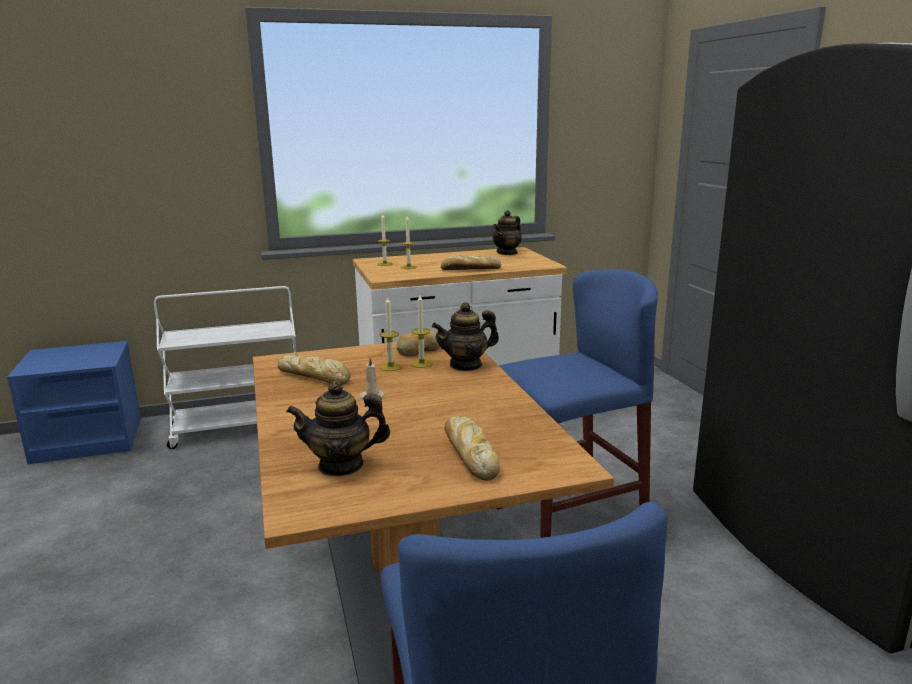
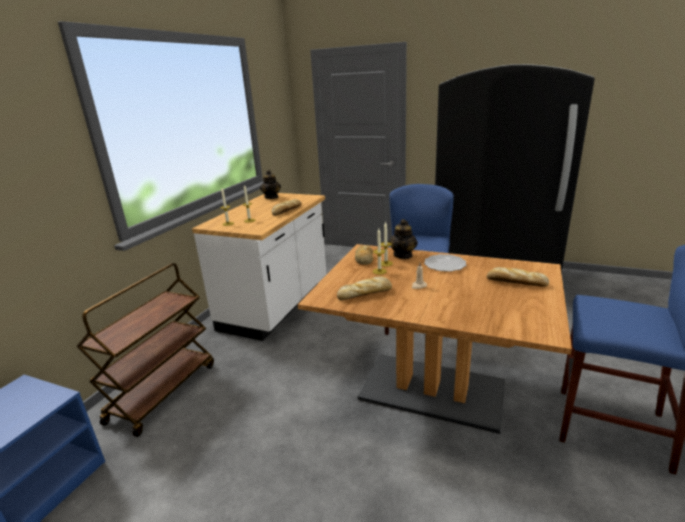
camera: 50 degrees left, 5 degrees up
white cart [154,286,296,449] -> brown cart [77,263,214,437]
teapot [286,381,390,477] -> none
none -> plate [424,254,466,272]

